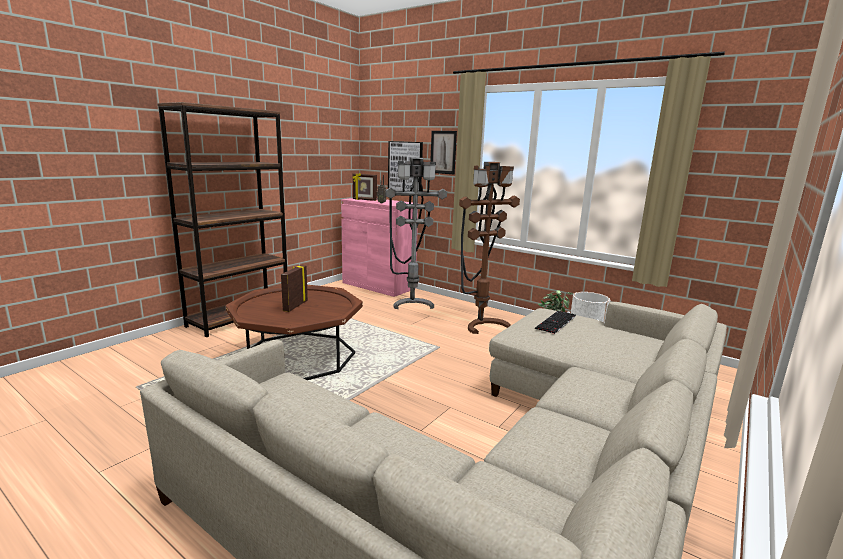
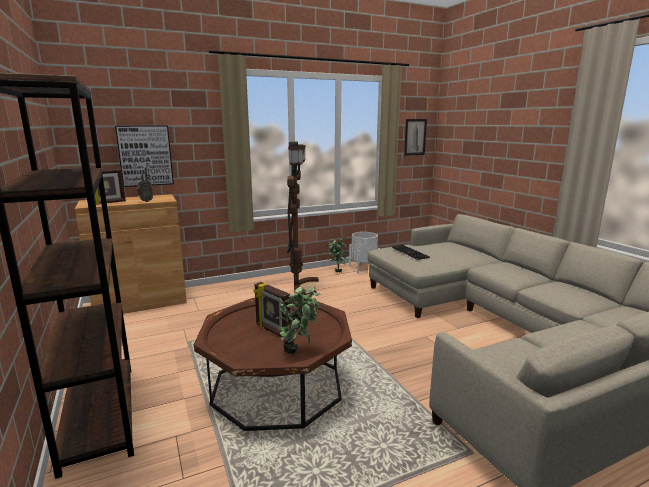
camera: 60 degrees left, 0 degrees up
pink cabinet [341,198,418,297] -> brown cabinet [75,194,187,314]
grey floor lamp [386,157,447,309] -> none
picture [430,131,457,174] -> picture moved to [404,119,427,156]
none -> potted plant [275,287,321,354]

